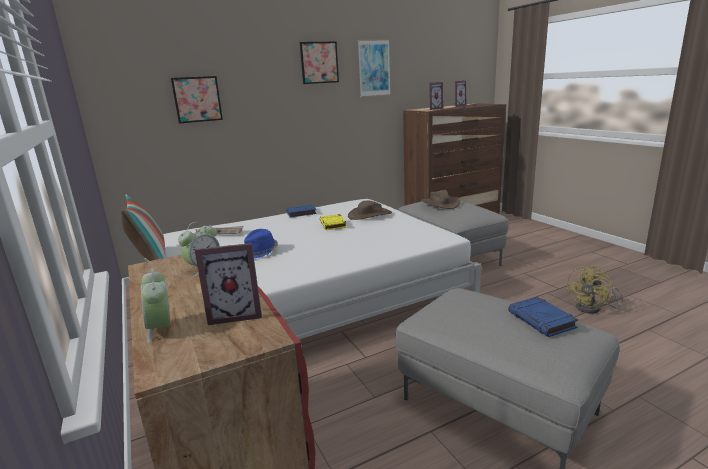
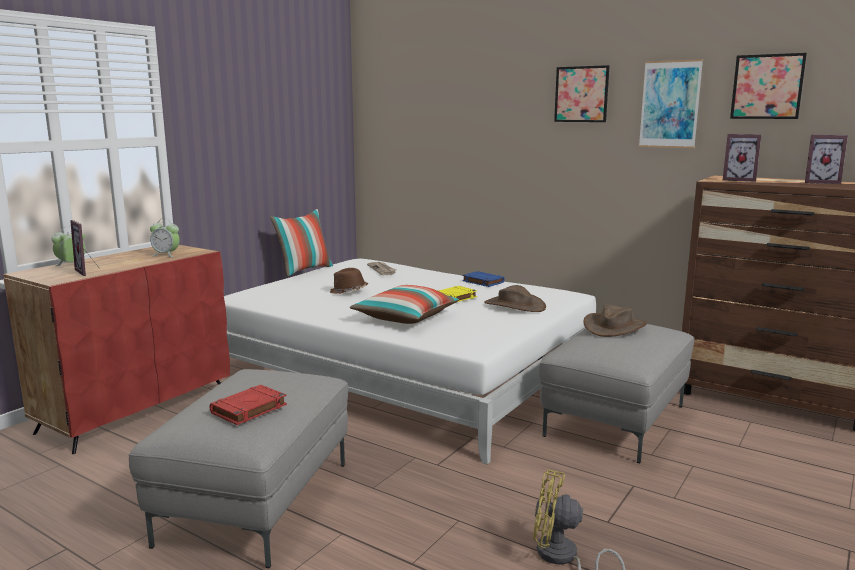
camera: 60 degrees right, 5 degrees down
picture [171,76,223,123] -> picture moved to [730,53,807,119]
blue hat [244,229,277,258] -> brown hat [330,268,368,294]
blue book [508,297,578,337] -> red book [210,385,287,425]
none -> pillow [350,285,459,324]

